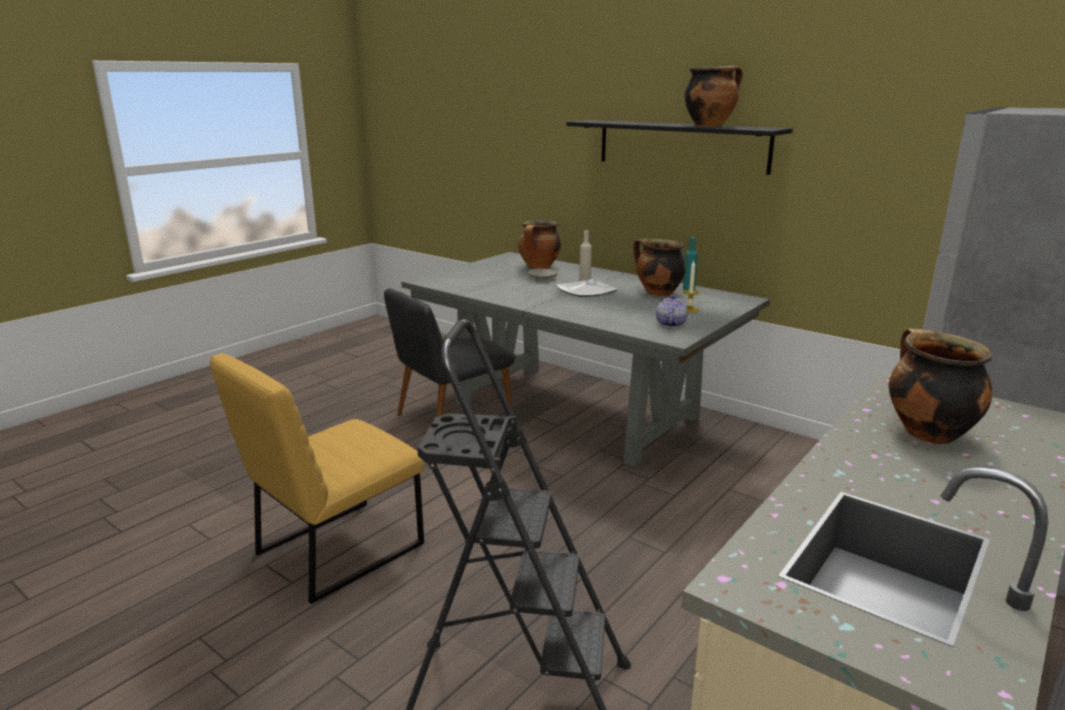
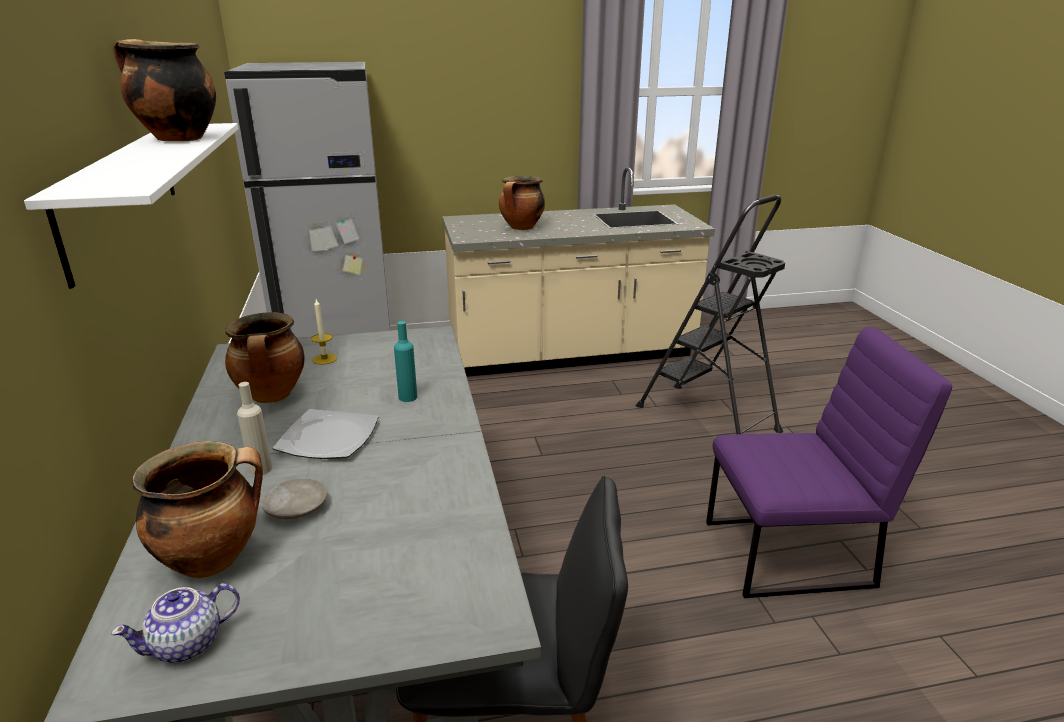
camera: 140 degrees left, 5 degrees up
yellow chair [210,353,424,604] -> purple chair [706,327,952,598]
black shelf [566,120,793,175] -> white shelf [24,123,239,289]
teapot [656,295,688,327] -> teapot moved to [111,583,240,663]
turquoise bottle [683,237,698,290] -> turquoise bottle moved to [394,321,417,402]

